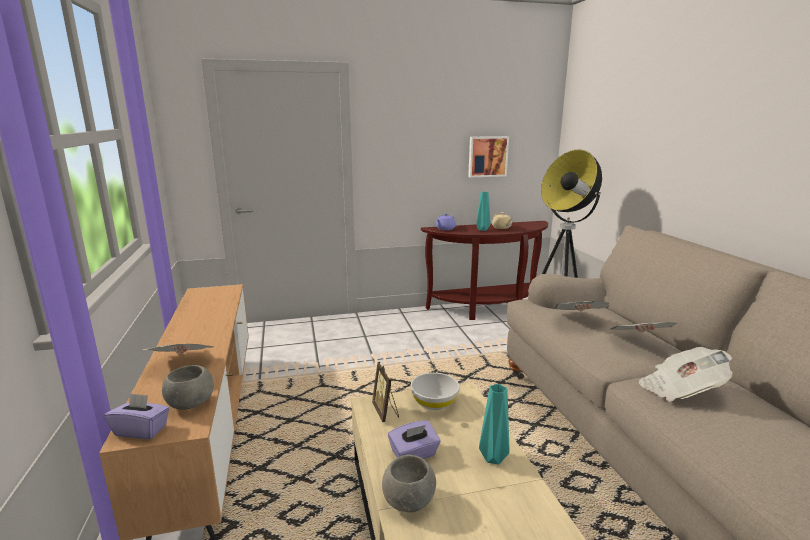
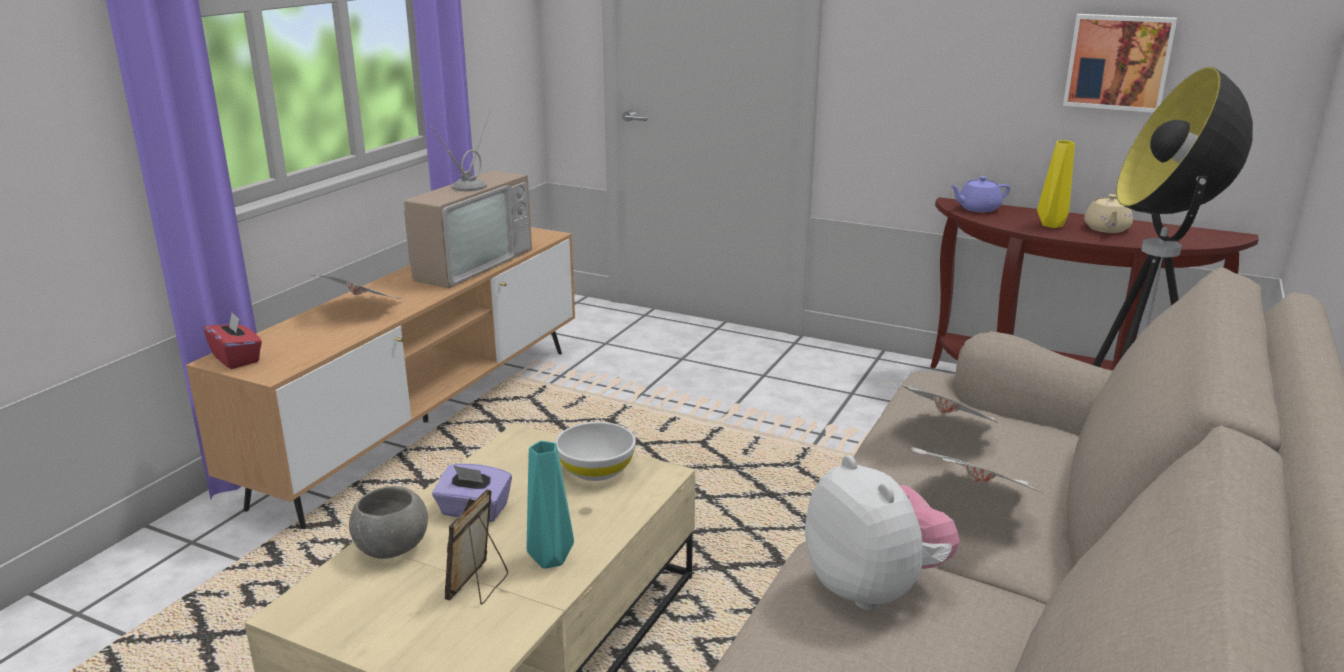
camera: 40 degrees right, 5 degrees up
purple tissue box [104,393,169,439] -> red tissue box [203,312,262,369]
grey bowl [162,365,214,410] -> none
picture frame [372,362,399,422] -> picture frame moved to [445,489,508,605]
turquoise vase [476,192,490,231] -> yellow vase [1037,140,1075,228]
newspaper [639,347,733,402] -> plush toy [805,455,960,610]
none -> television [404,111,532,288]

